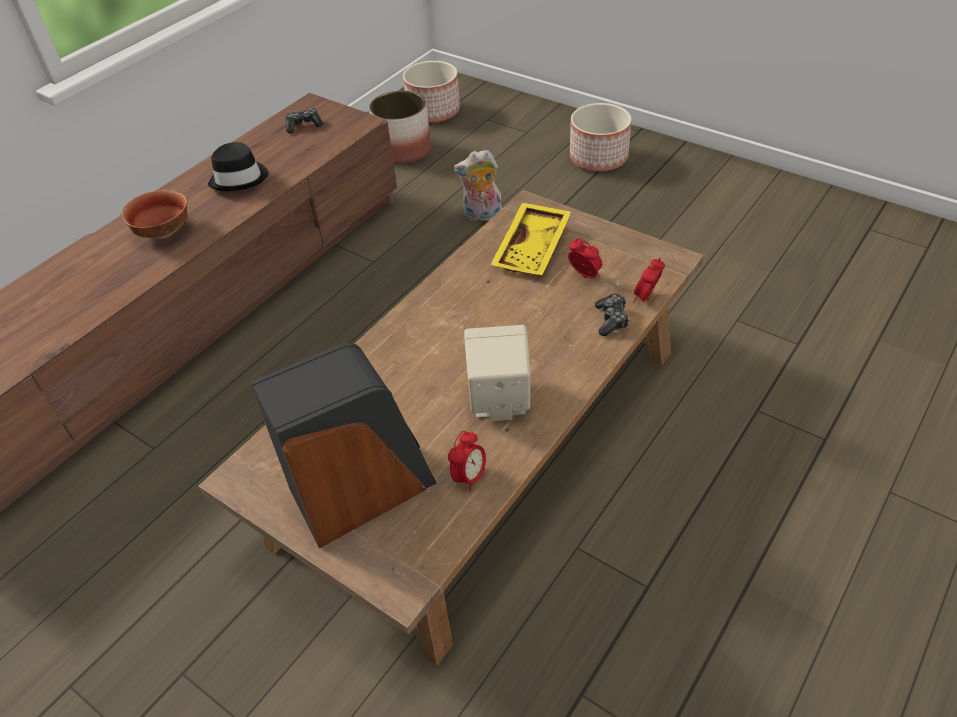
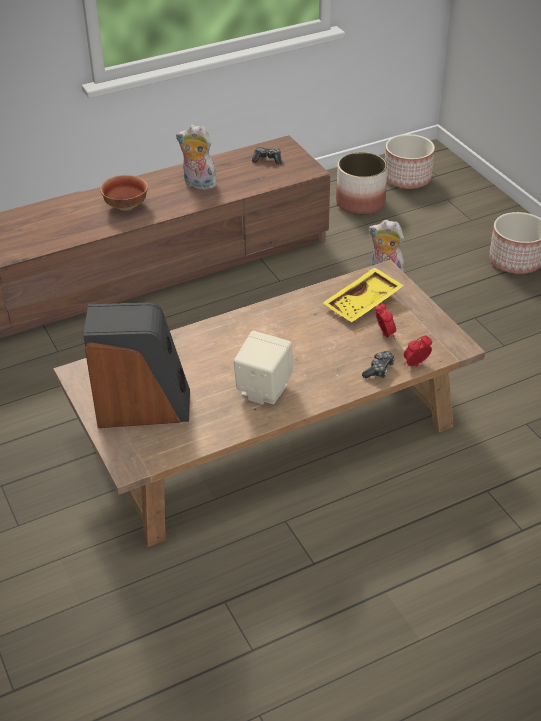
camera: 25 degrees right, 5 degrees down
black hat [208,142,269,191] -> plush toy [176,124,217,190]
alarm clock [448,431,486,491] -> none

